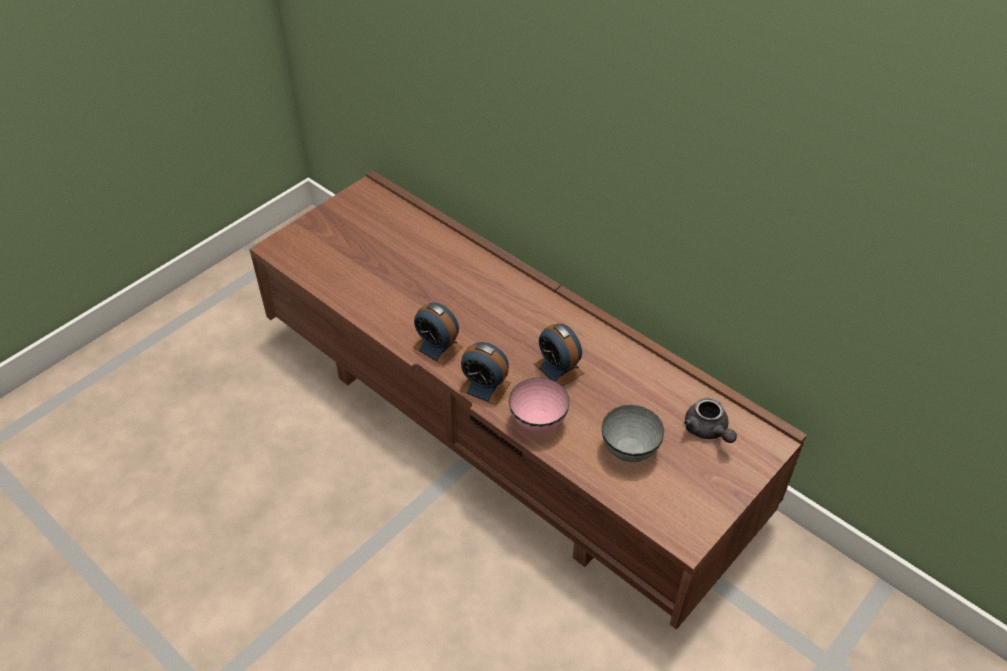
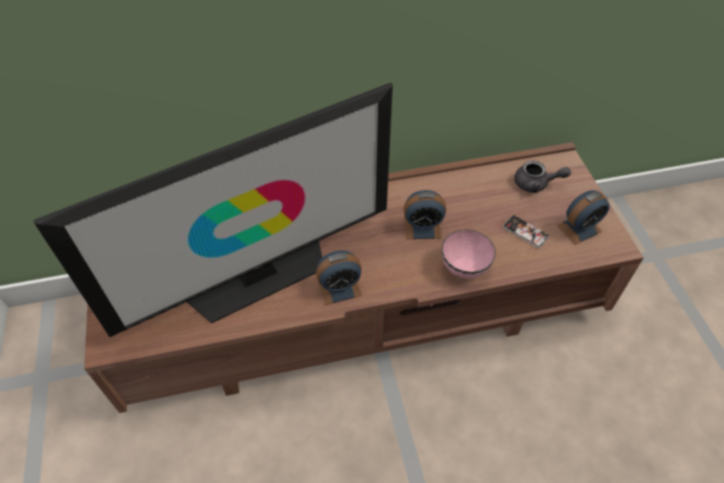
camera: 55 degrees left, 5 degrees up
alarm clock [460,342,511,405] -> alarm clock moved to [557,190,609,245]
grey bowl [602,405,664,462] -> phone [503,215,549,248]
none -> television [33,82,393,337]

